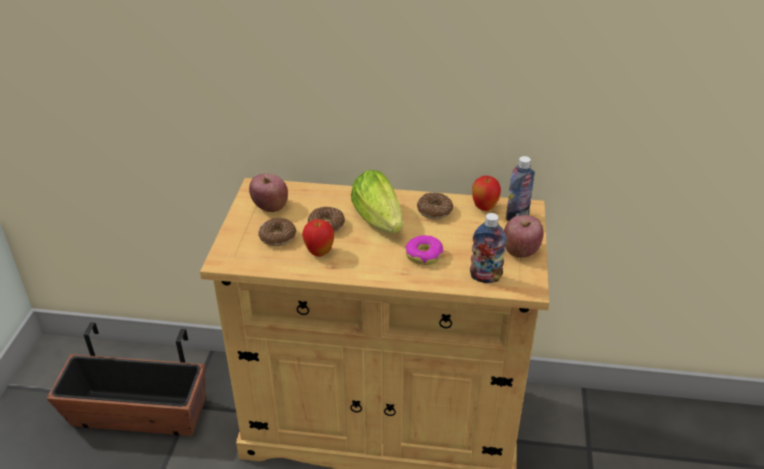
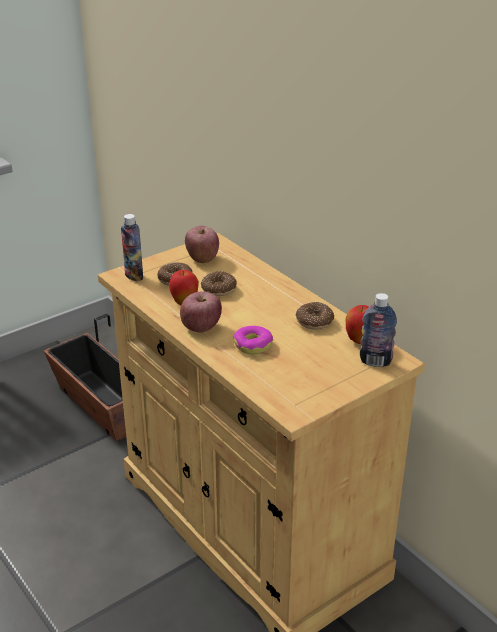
camera: 45 degrees right, 5 degrees down
lettuce [351,170,403,233] -> none
bottle [470,213,507,283] -> bottle moved to [121,214,143,281]
apple [504,215,543,258] -> apple moved to [180,291,222,333]

